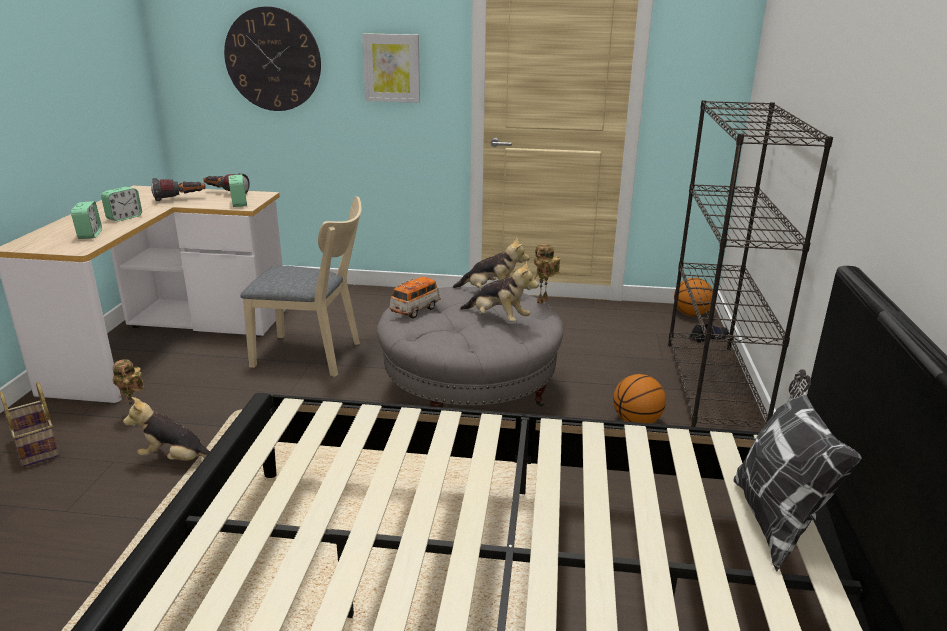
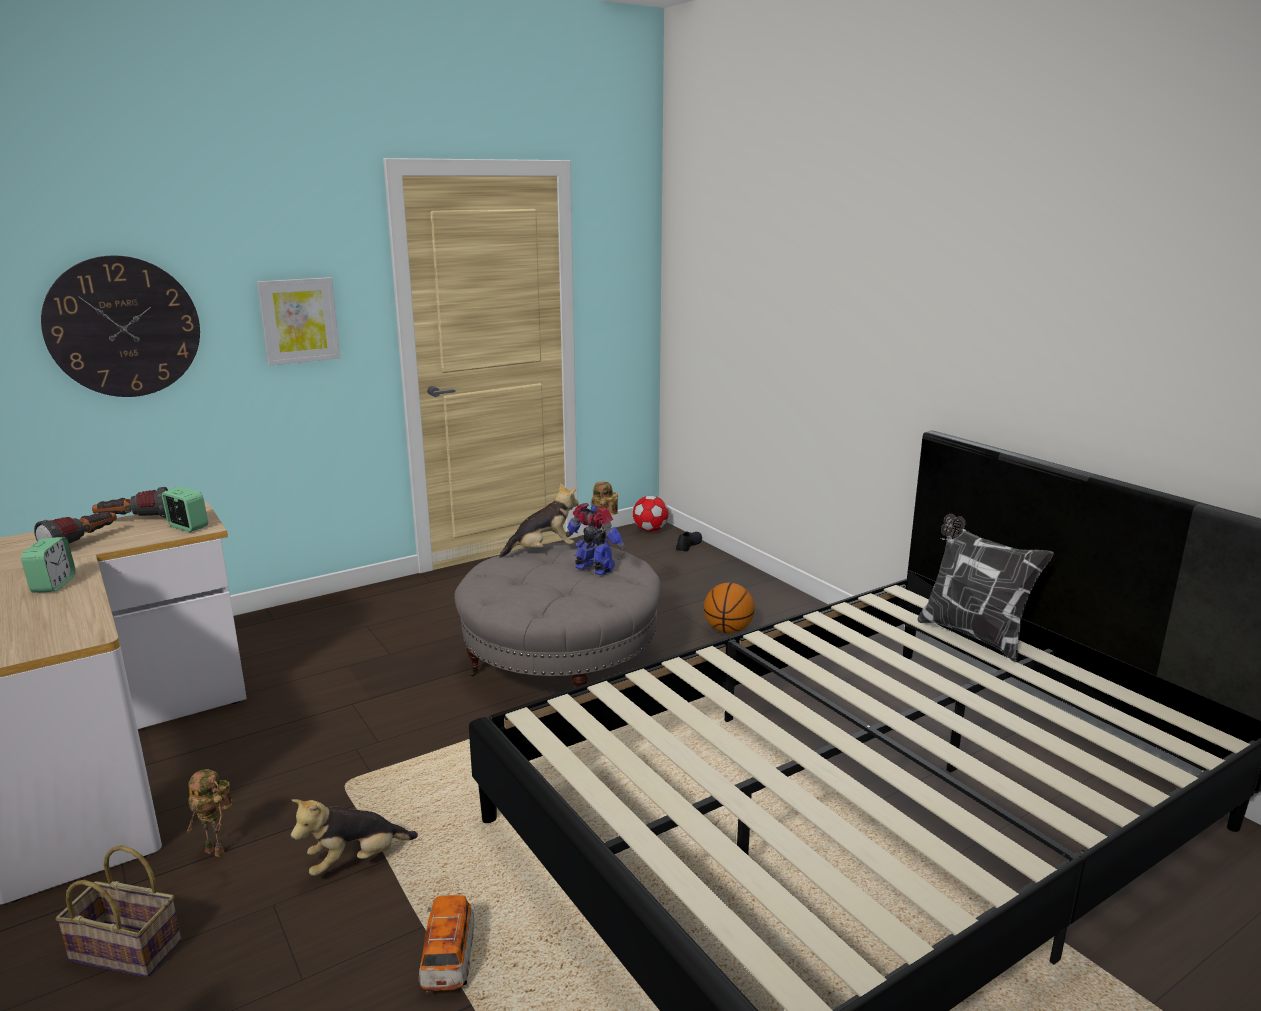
camera: 40 degrees left, 5 degrees down
alarm clock [71,201,102,239] -> none
beige chair [240,196,362,377] -> none
toy car [389,277,441,318] -> toy car moved to [419,895,475,993]
plush toy [460,260,539,322] -> toy robot [567,503,626,576]
black bookcase [668,100,833,428] -> none
basketball [674,278,713,316] -> football [633,496,669,532]

